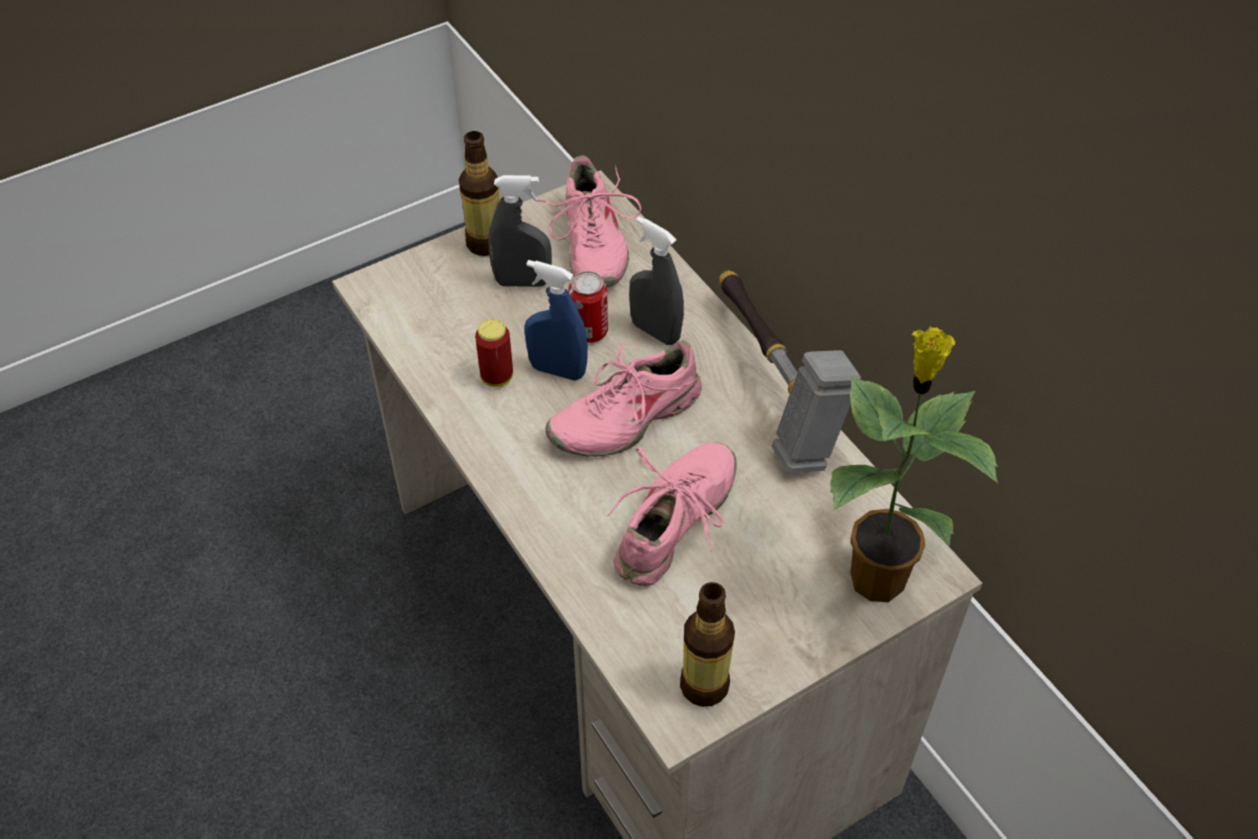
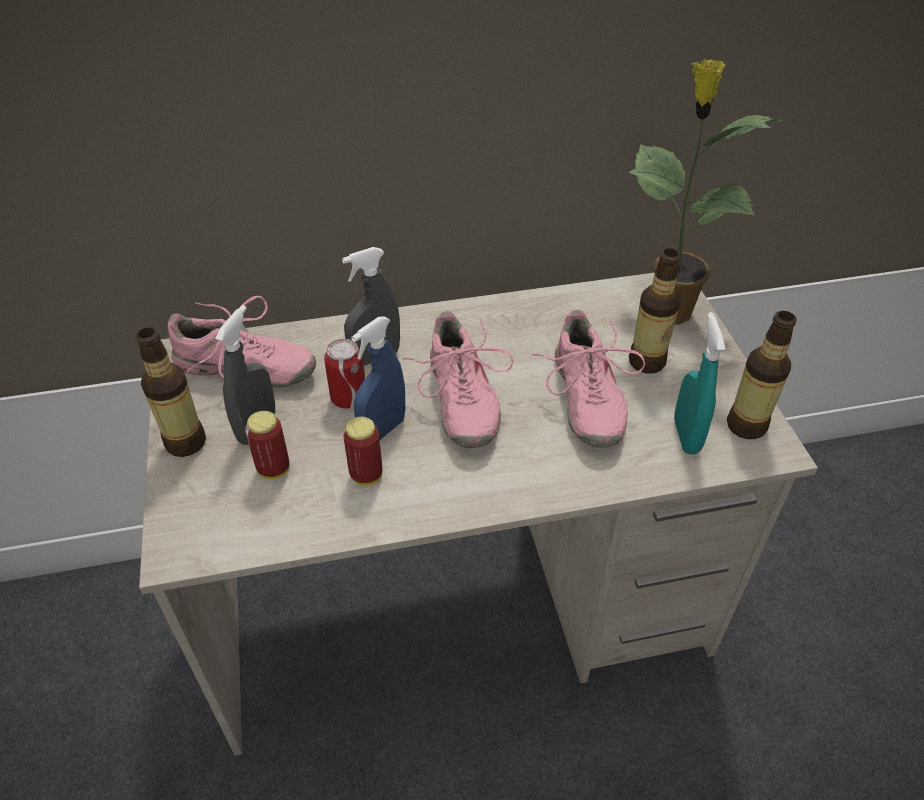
camera: 70 degrees left, 5 degrees down
pink shoe [607,442,737,586] -> pink shoe turned 150 degrees counterclockwise [532,310,645,448]
hammer [719,270,861,474] -> none
none -> can [245,411,290,479]
none -> bottle [629,248,681,374]
none -> turquoise spray bottle [674,312,725,455]

